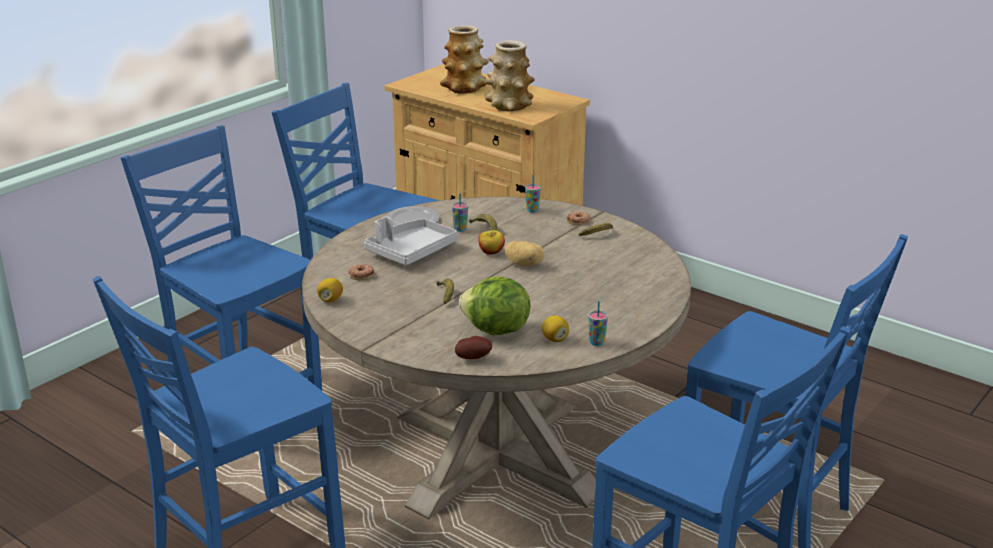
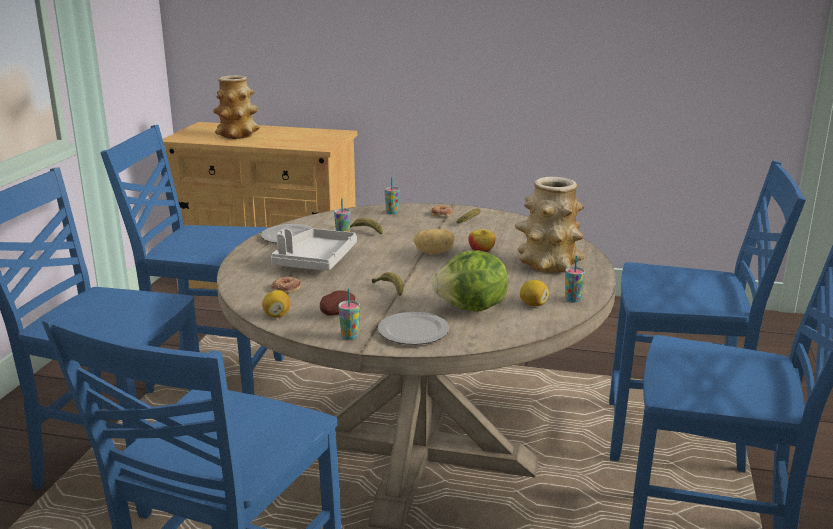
camera: 25 degrees left, 5 degrees down
potato [455,336,492,359] -> potato moved to [320,290,355,316]
apple [478,230,505,255] -> apple moved to [468,229,495,252]
vase [485,40,534,111] -> vase moved to [515,177,585,273]
none -> cup [338,289,360,340]
none -> plate [378,312,449,345]

